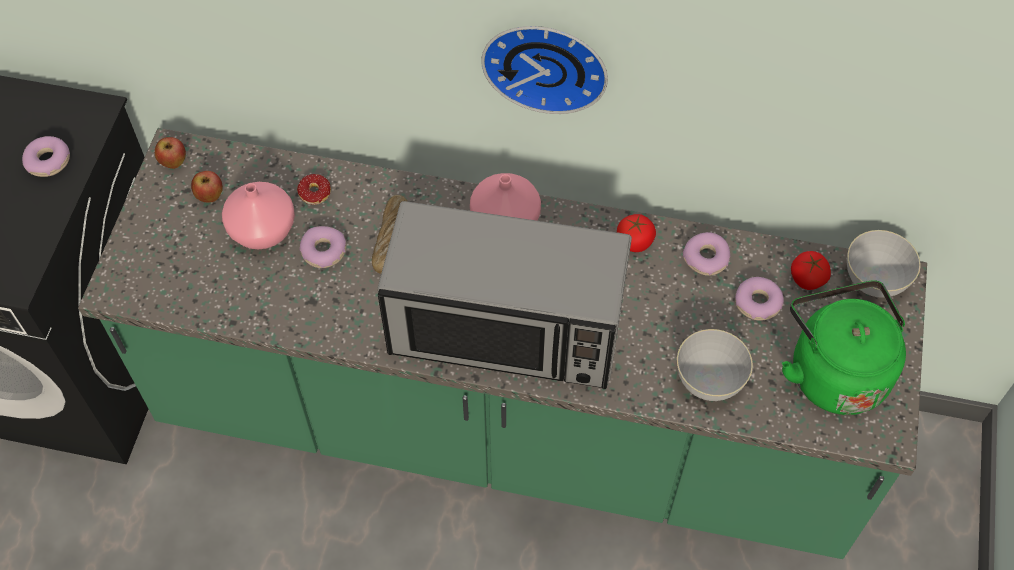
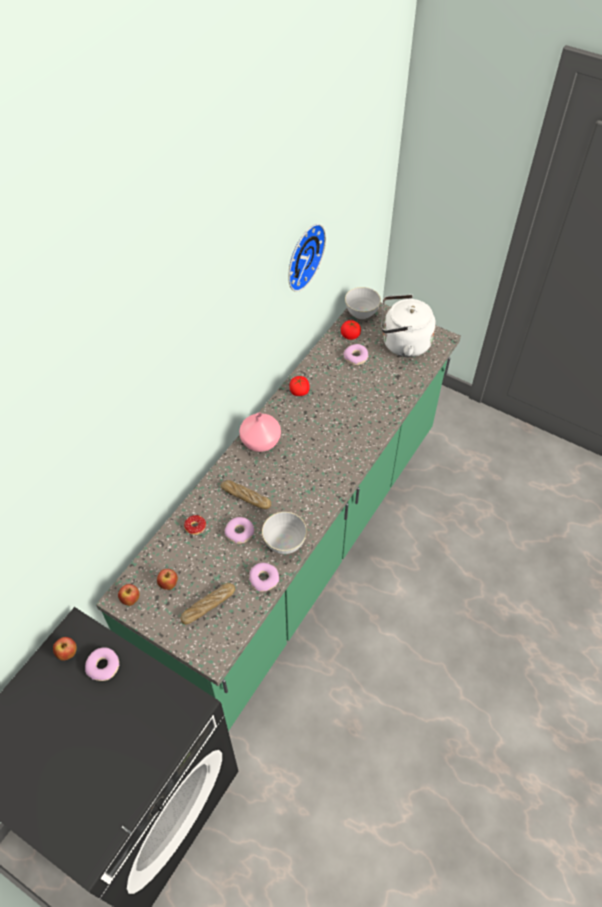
camera: 70 degrees left, 5 degrees down
pink vase [222,182,295,249] -> none
microwave [378,201,632,389] -> none
wall clock [481,26,608,114] -> wall clock moved to [288,224,326,292]
grey bowl [677,329,753,401] -> grey bowl moved to [262,512,307,554]
donut [683,232,730,276] -> donut moved to [249,563,279,592]
green kettle [782,280,906,415] -> white kettle [381,294,436,357]
none -> apple [53,637,77,661]
none -> bread [180,583,235,625]

